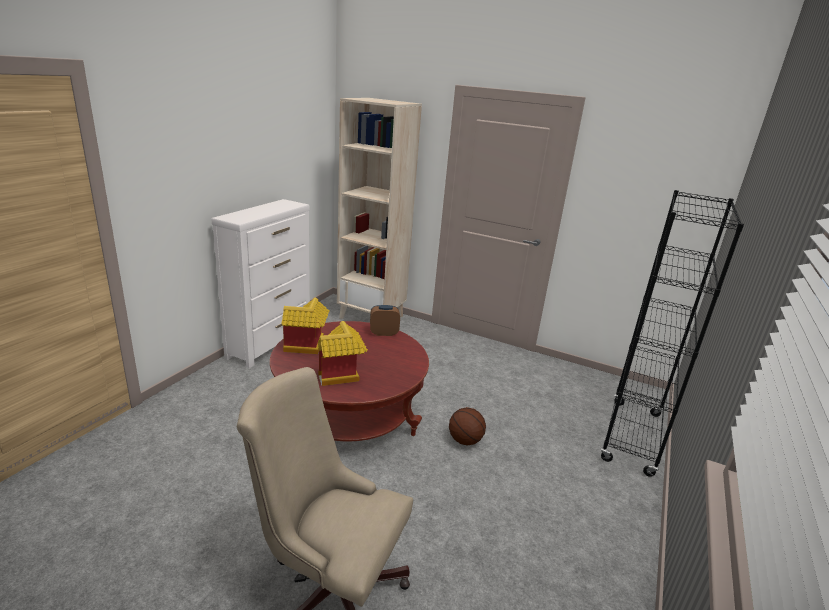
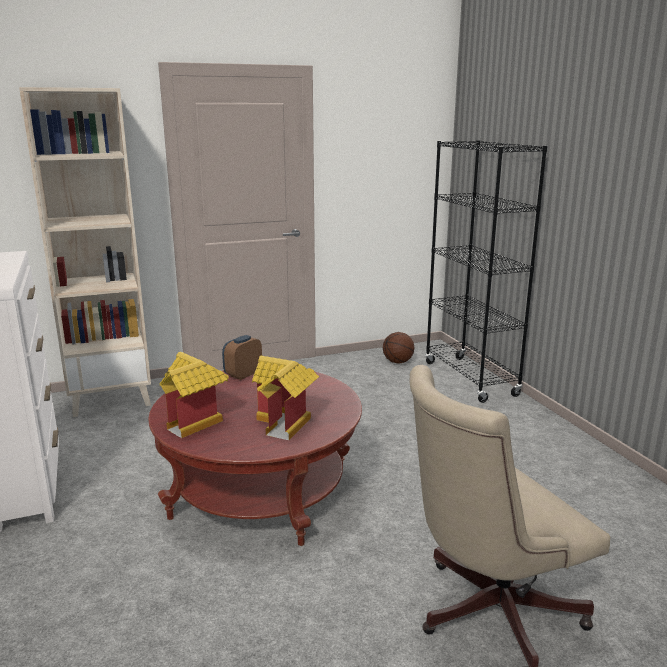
camera: 45 degrees left, 5 degrees down
basketball [449,407,486,446] -> basketball moved to [383,332,414,364]

